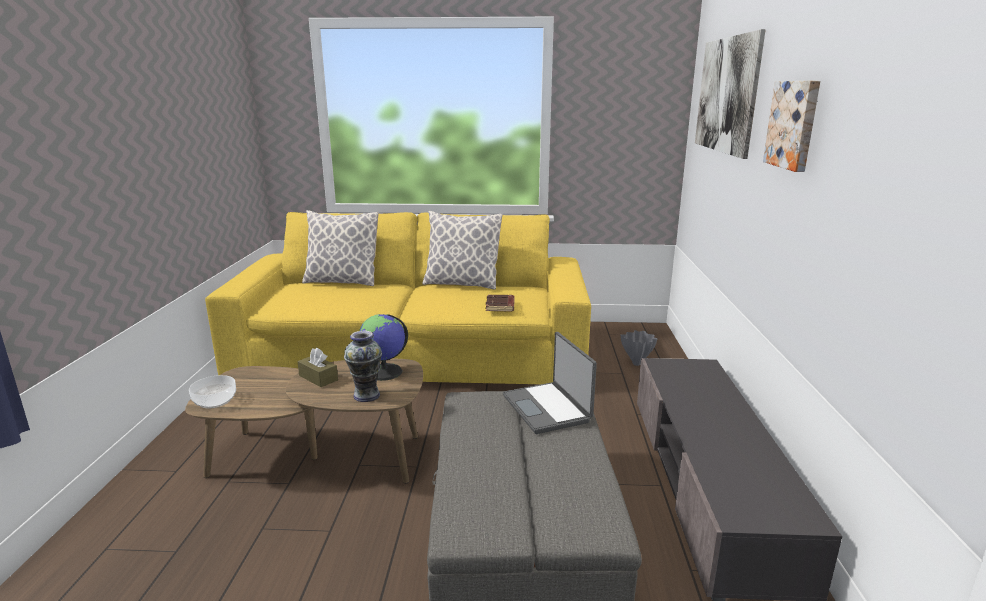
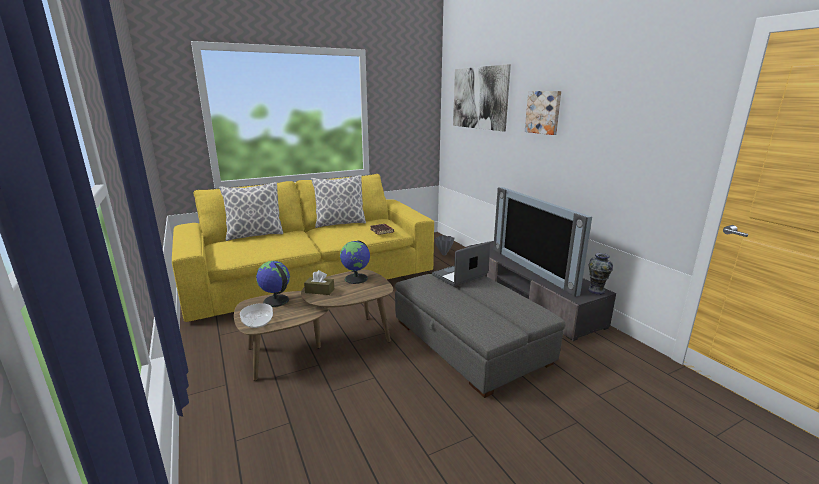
camera: 30 degrees left, 0 degrees up
vase [344,331,382,402] -> vase moved to [588,253,613,295]
laptop [503,332,597,434] -> laptop turned 105 degrees clockwise [432,242,490,286]
none -> globe [256,261,290,307]
none -> television [493,187,592,297]

